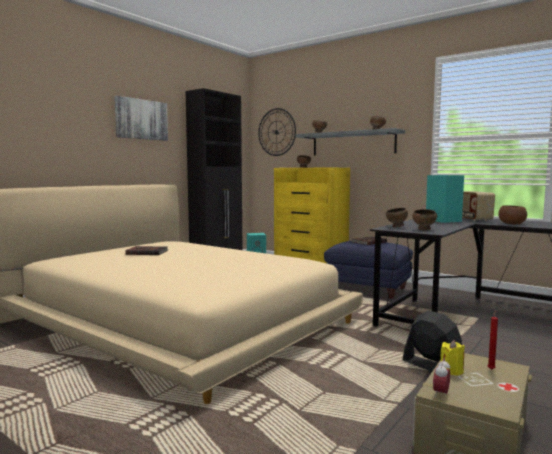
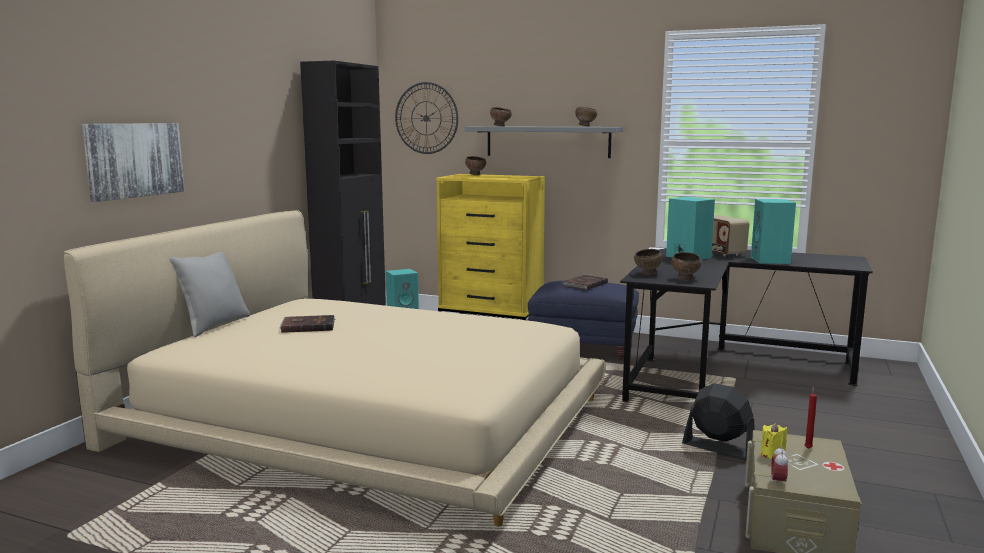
camera: 15 degrees left, 5 degrees up
picture [114,96,168,141] -> picture moved to [82,123,185,202]
brown bowl [498,205,527,225] -> turquoise speaker [751,199,796,264]
none -> grey pillow [169,252,250,337]

